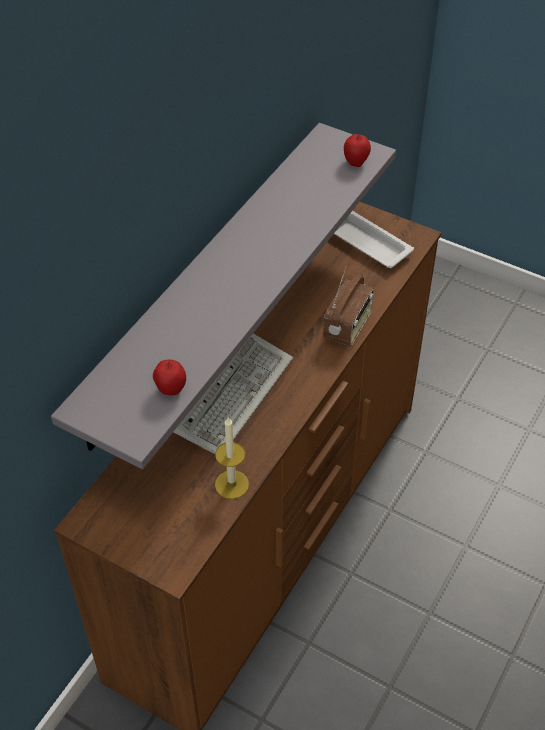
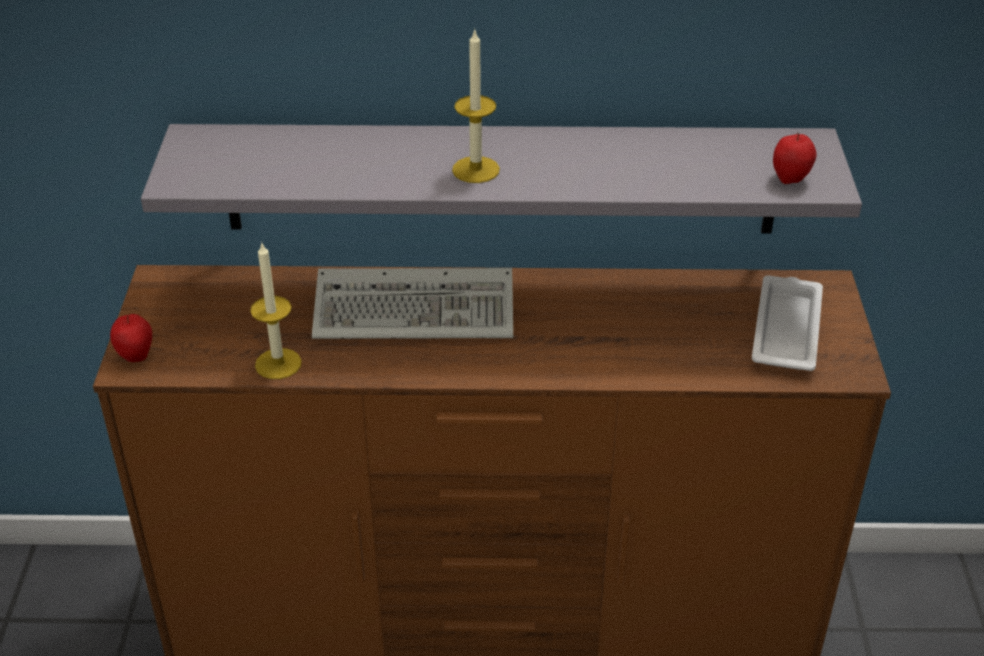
camera: 60 degrees right, 10 degrees down
apple [153,360,186,396] -> apple moved to [110,314,152,362]
radio [323,266,374,347] -> none
none -> candle [452,29,500,183]

